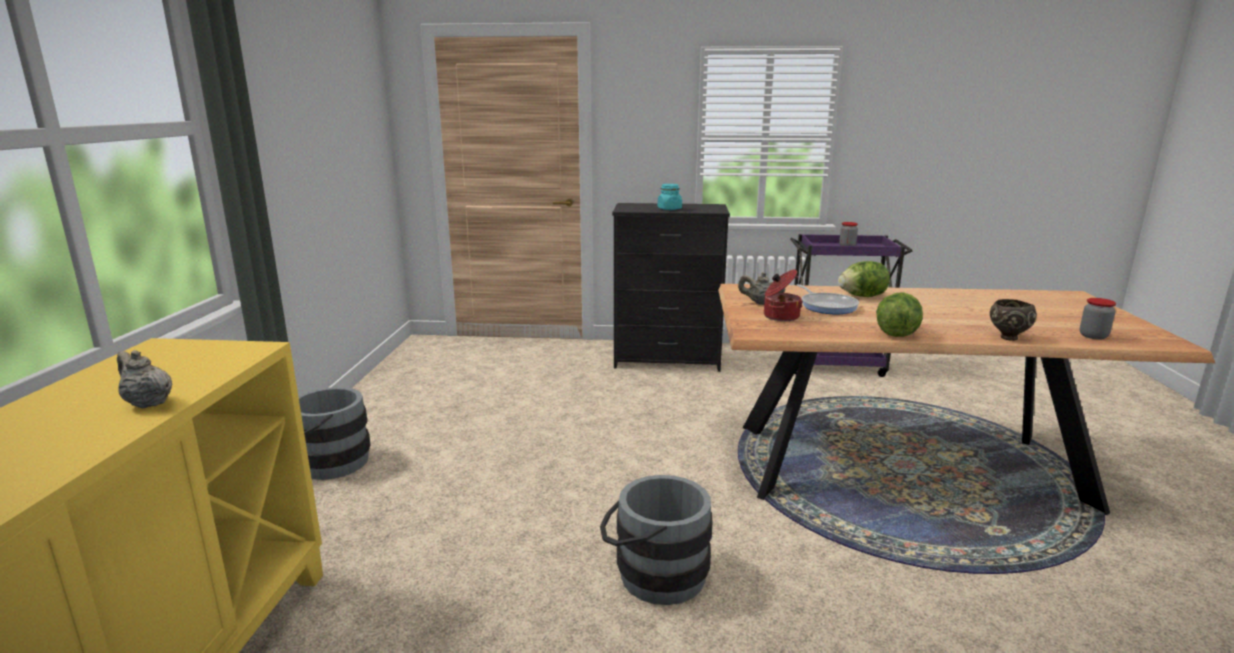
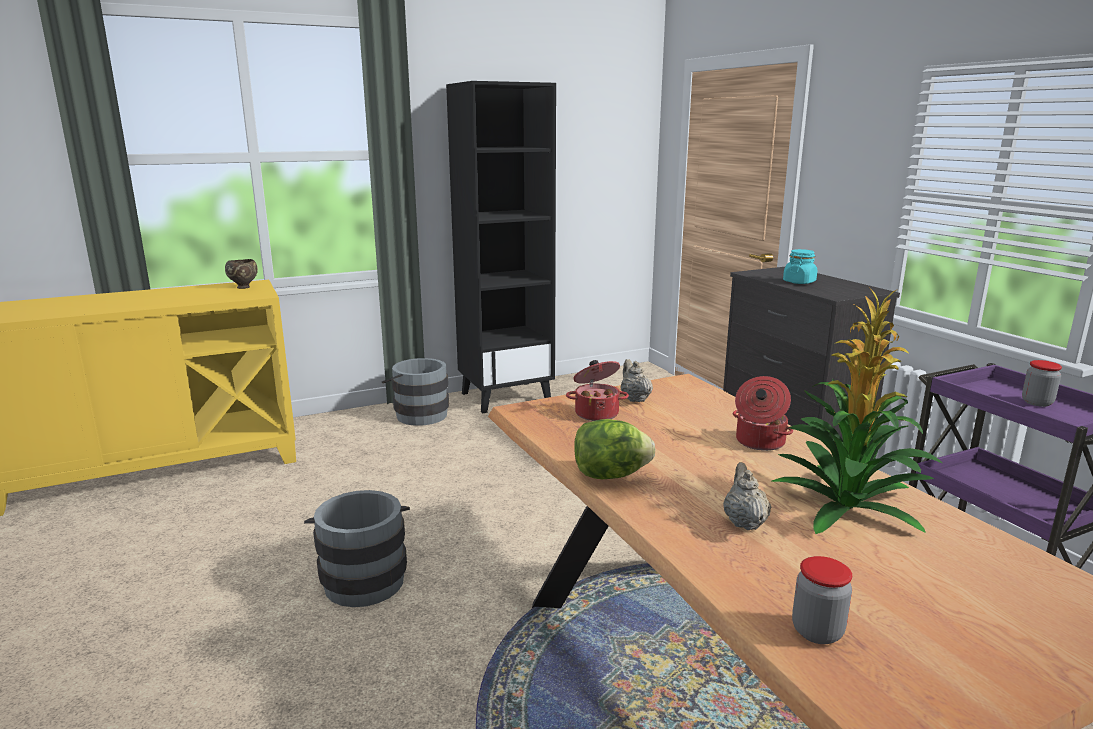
camera: 60 degrees right, 0 degrees up
beige teapot [117,350,172,408] -> beige teapot moved to [723,462,771,530]
frying pan [797,284,859,314] -> none
lettuce [838,261,890,297] -> cooking pot [733,376,793,451]
brown bowl [990,299,1037,341] -> brown bowl moved to [225,259,258,289]
none -> black bookcase [446,81,556,413]
none -> potted plant [772,289,942,534]

